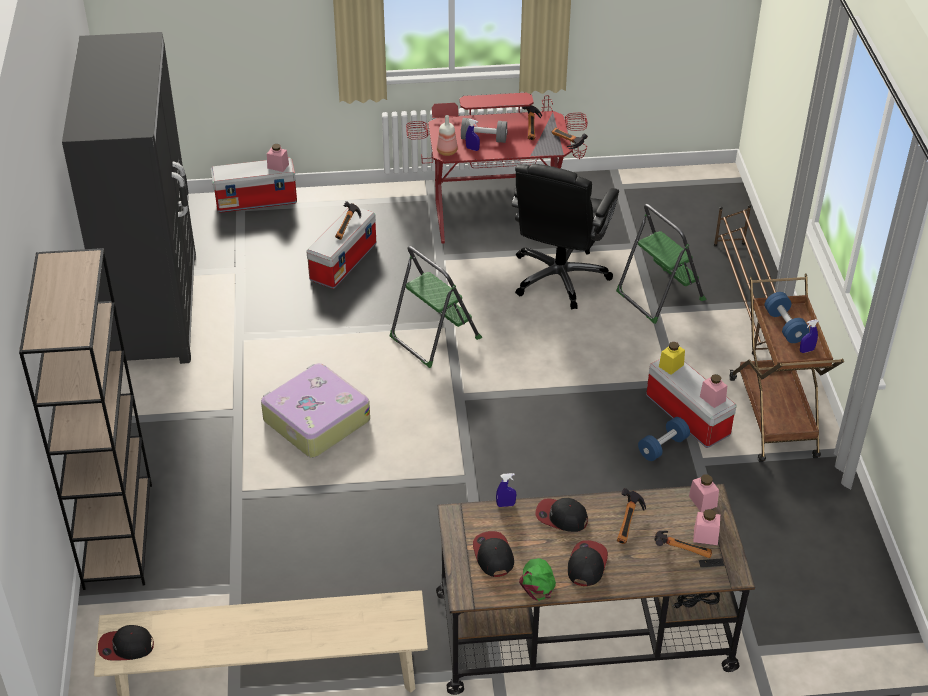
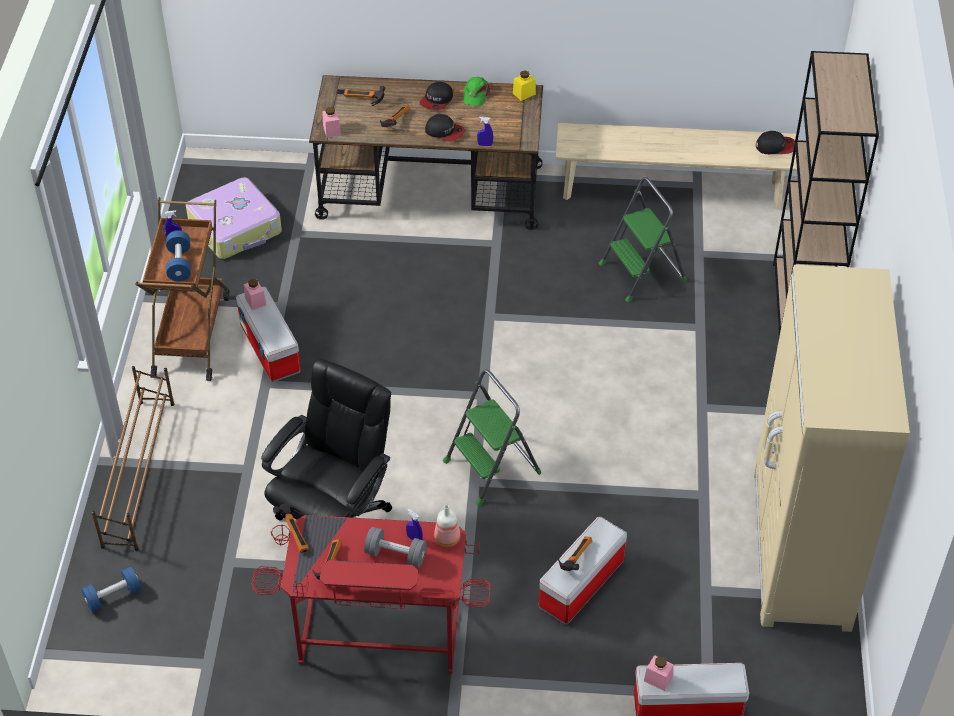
camera: 170 degrees left, 5 degrees up
black cabinet [62,32,196,364] -> beige cabinet [754,265,910,632]
suitcase [261,363,370,458] -> suitcase moved to [186,177,282,259]
cap [473,531,514,577] -> none
green step ladder [616,204,706,324] -> green step ladder moved to [599,177,687,302]
blue dumbbell [638,417,690,461] -> blue dumbbell moved to [81,567,141,612]
yellow jar [659,342,685,375] -> yellow jar moved to [513,71,536,101]
pink jar [693,509,720,545] -> none

